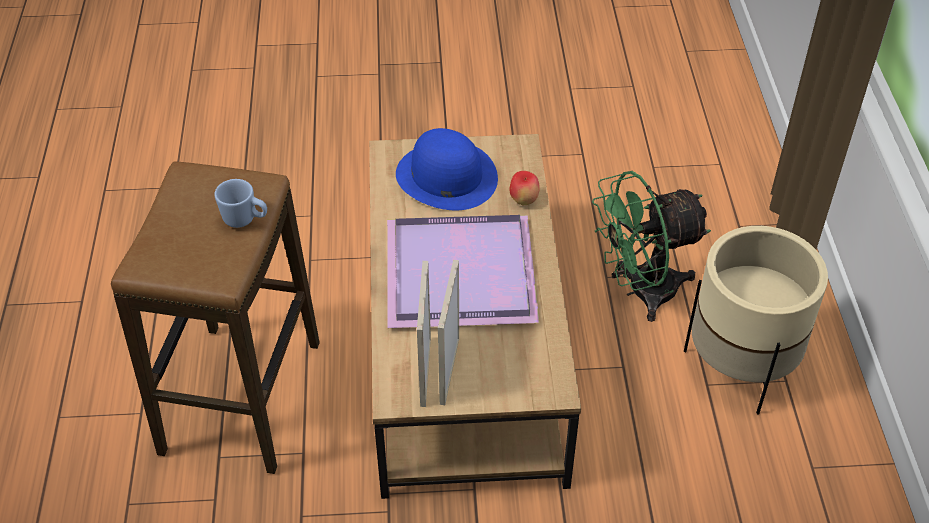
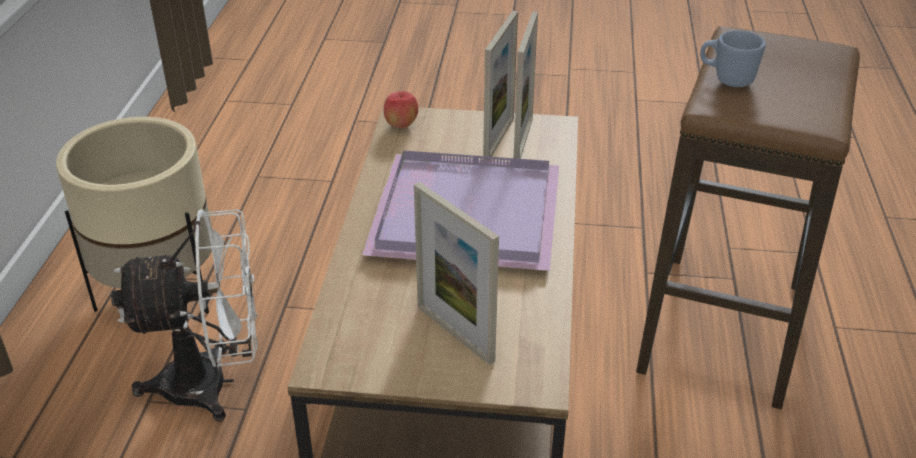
camera: 170 degrees left, 10 degrees down
blue hat [396,128,498,210] -> picture frame [414,182,499,365]
apple [509,171,540,205] -> apple moved to [384,91,418,128]
green fan [592,171,711,322] -> white fan [111,209,258,422]

